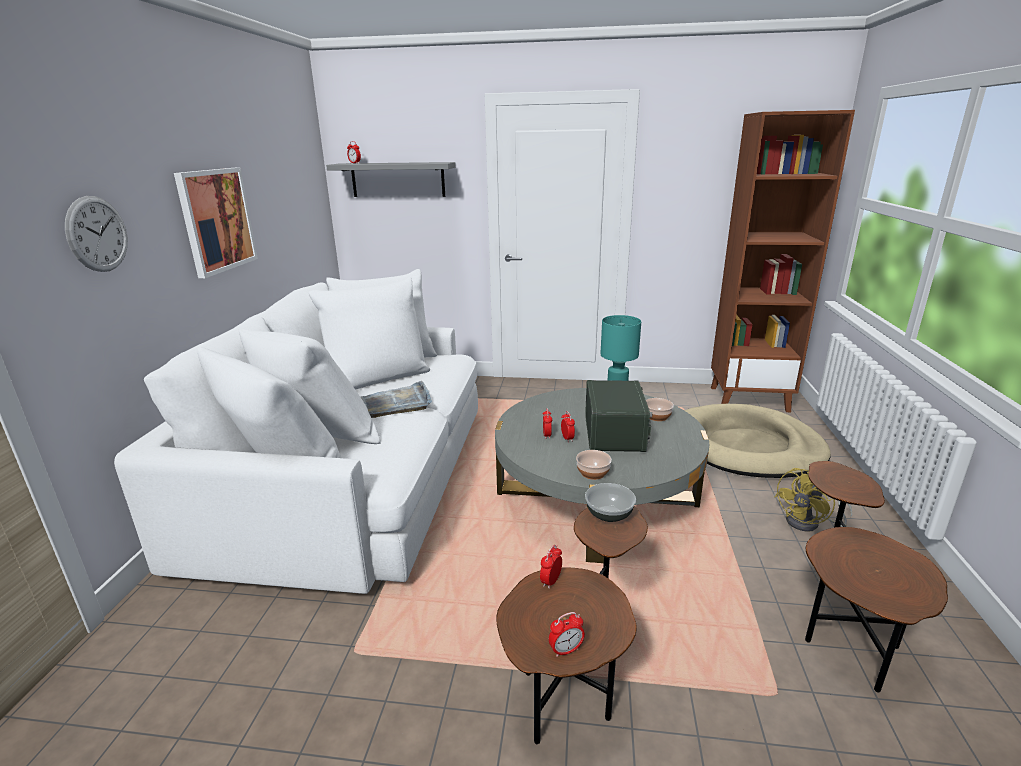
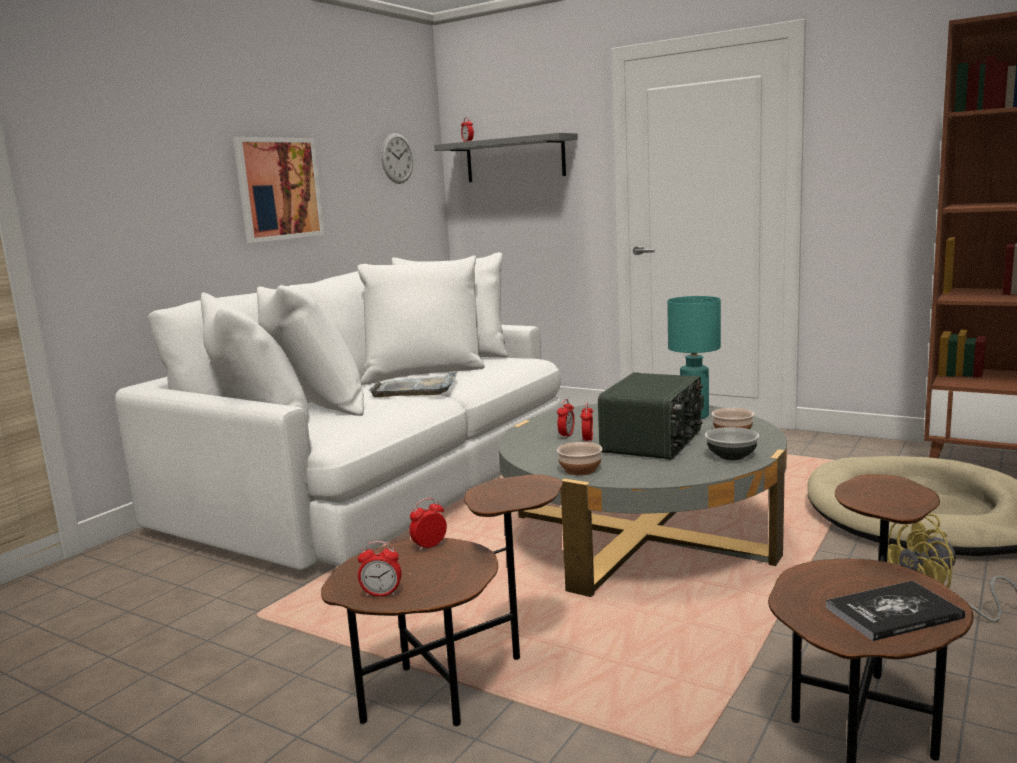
camera: 25 degrees right, 10 degrees down
wall clock [65,196,128,272] -> wall clock moved to [381,133,413,184]
bowl [585,483,636,522] -> bowl moved to [705,427,759,460]
none -> book [826,581,965,641]

